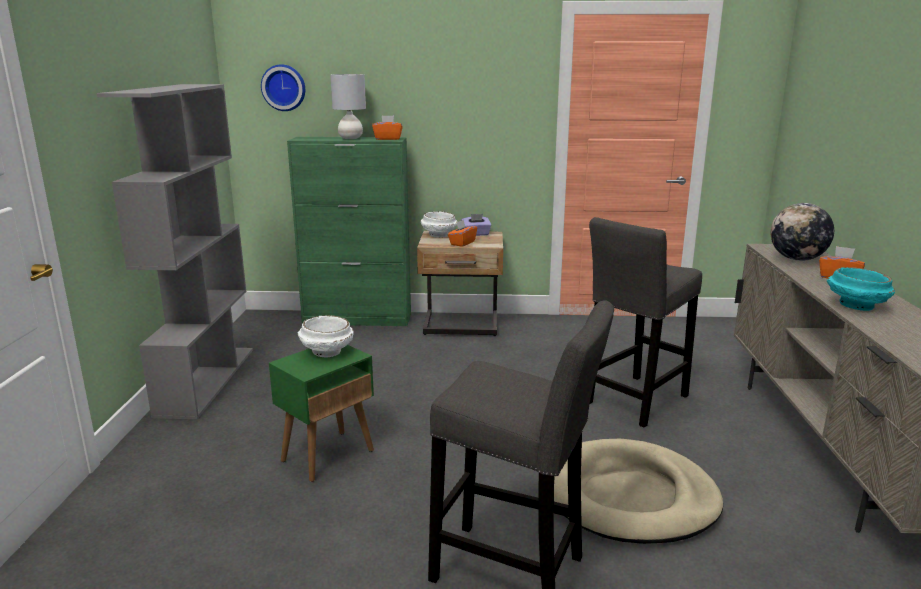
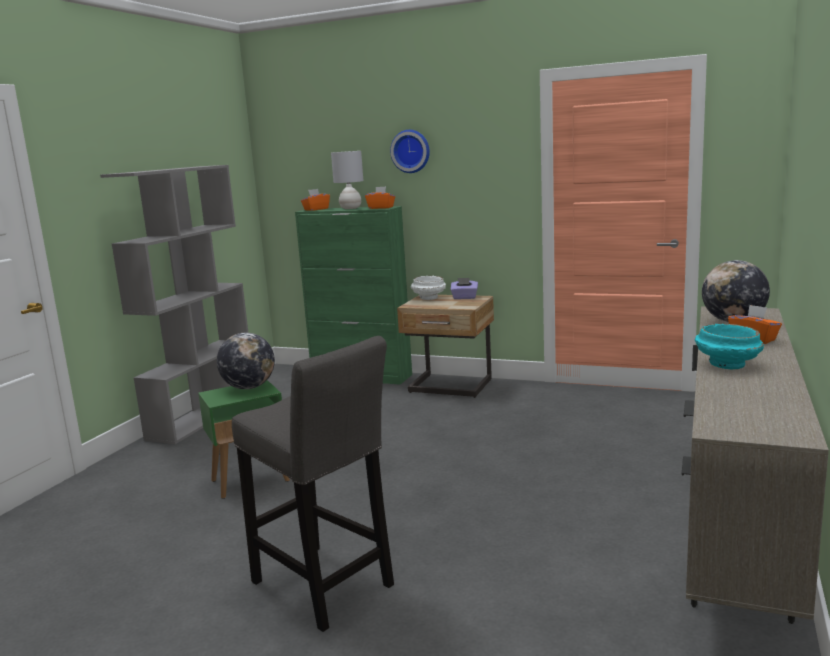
camera: 20 degrees right, 5 degrees down
wall clock [261,64,305,111] -> wall clock moved to [390,130,430,173]
white bowl [298,315,354,357] -> globe [217,333,275,389]
orange tissue box [448,220,477,247] -> orange tissue box moved to [301,189,330,211]
beige dog bed [554,439,723,544] -> none
grey stool [589,217,702,427] -> none

